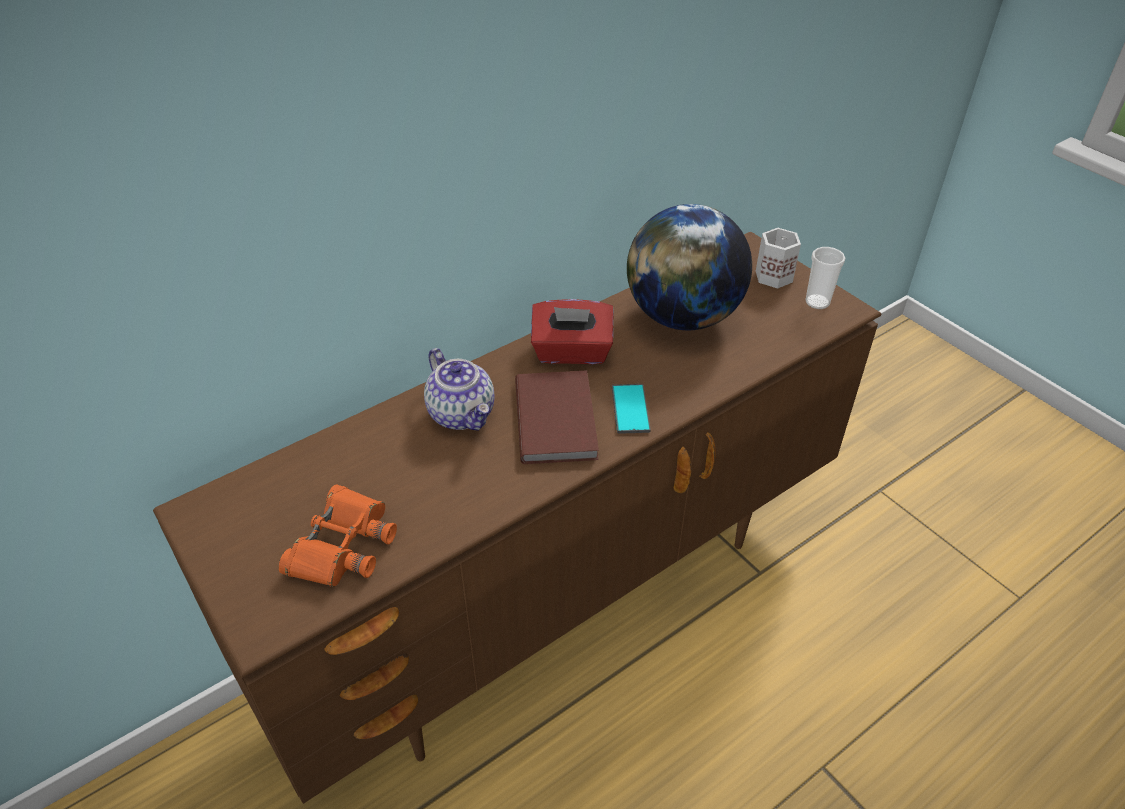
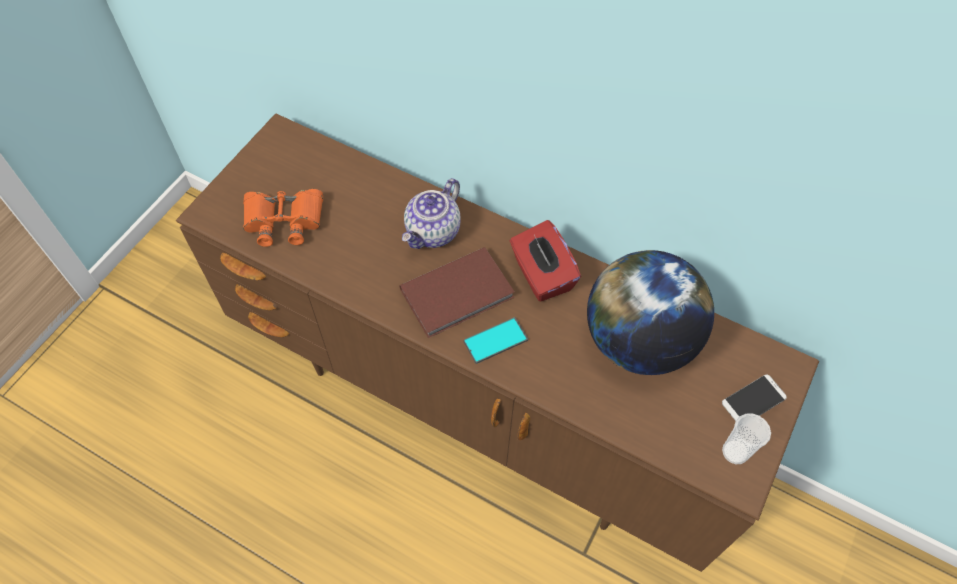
camera: 65 degrees right, 15 degrees up
white mug [756,228,801,289] -> phone [722,375,787,421]

